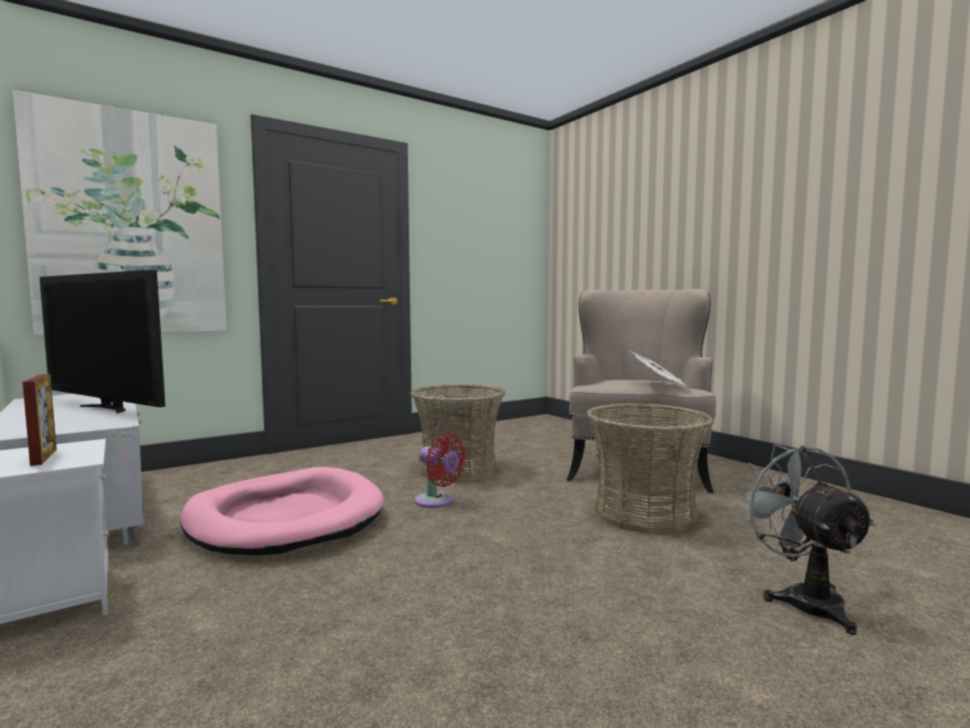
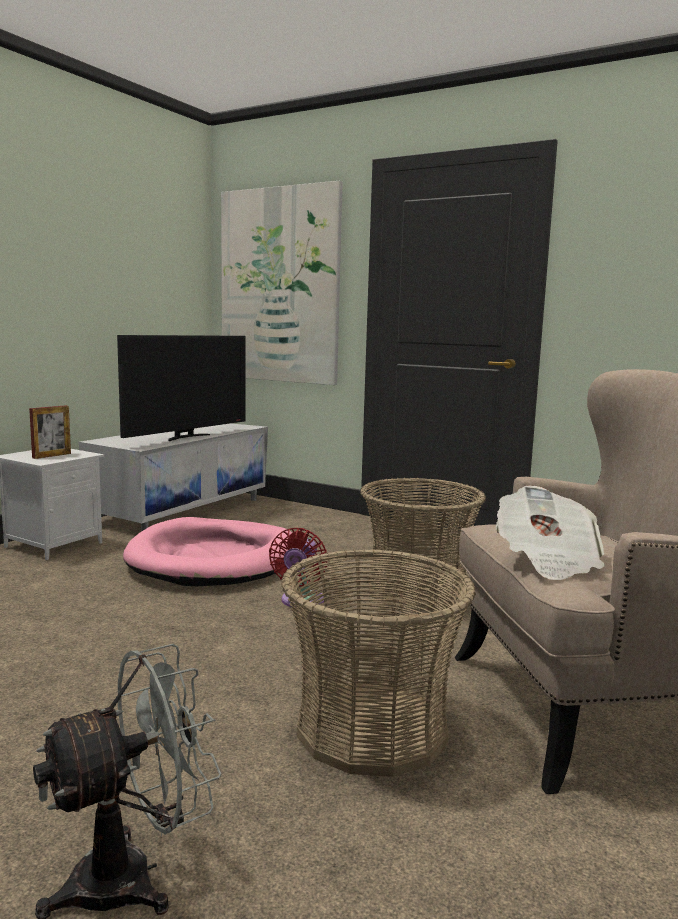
camera: 65 degrees right, 5 degrees up
television [39,270,165,413] -> television turned 150 degrees counterclockwise [117,335,246,441]

